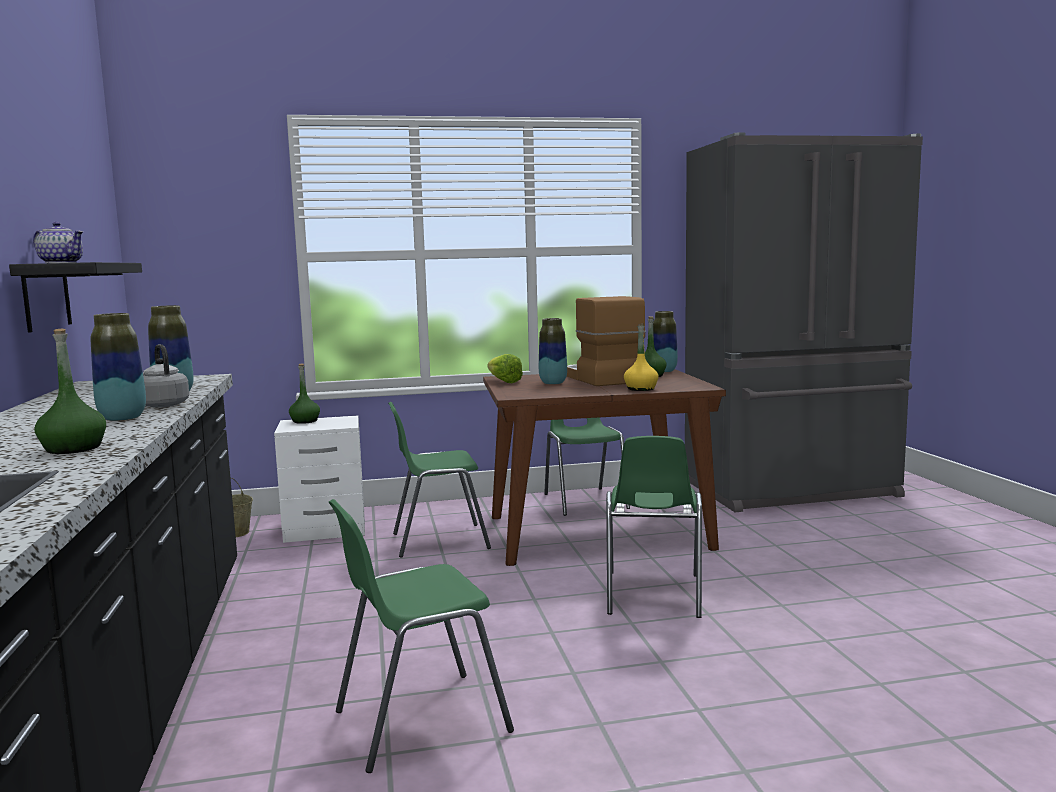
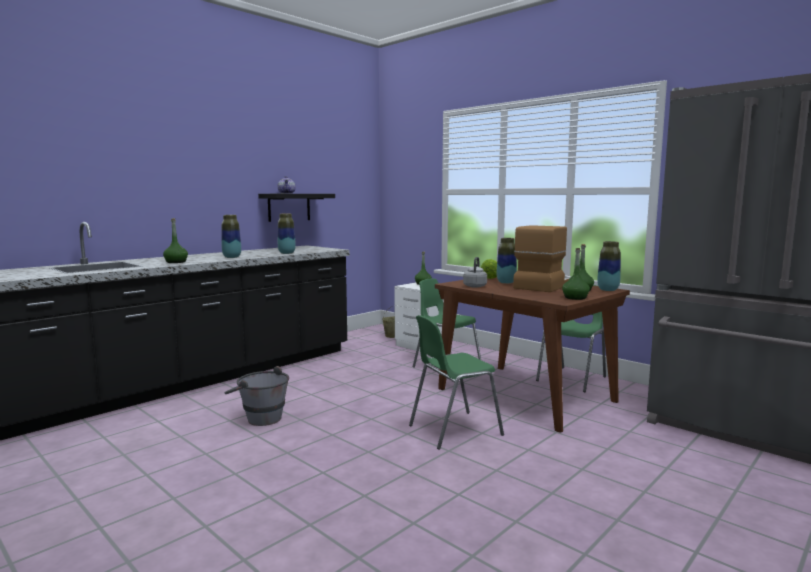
camera: 55 degrees right, 0 degrees up
grey kettle [143,344,189,408] -> grey kettle moved to [463,257,487,288]
green chair [329,499,514,773] -> grey bucket [225,366,289,426]
yellow bottle [624,323,659,391] -> none
none -> green bottle [562,248,590,300]

